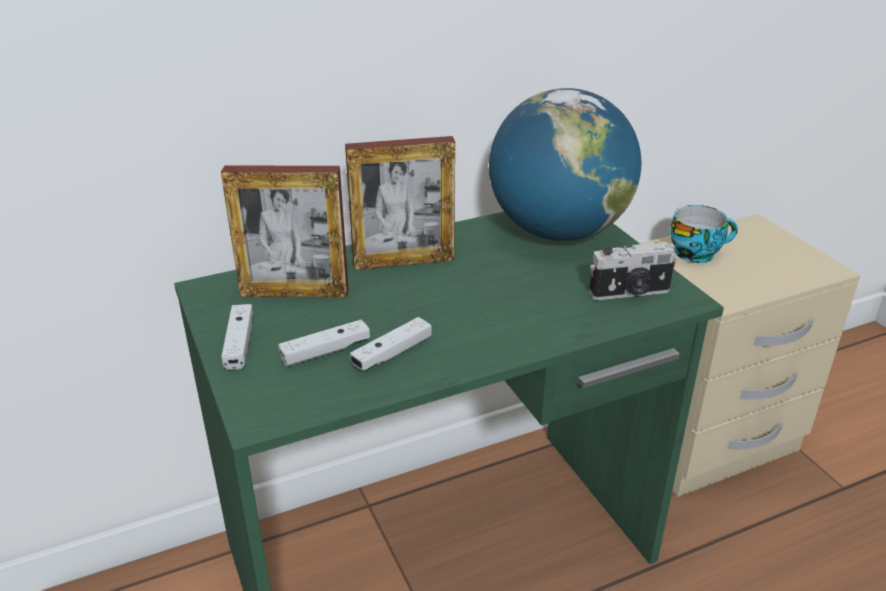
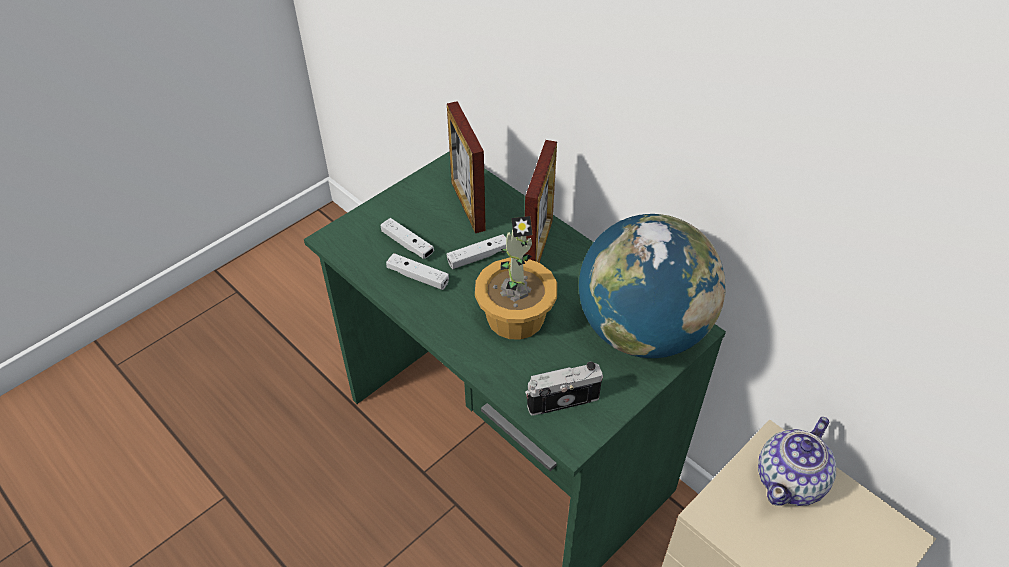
camera: 70 degrees right, 15 degrees up
white game controller [221,304,253,370] -> white game controller moved to [447,234,506,269]
picture frame [345,136,455,270] -> picture frame turned 135 degrees counterclockwise [525,140,557,263]
camera [589,242,677,300] -> camera turned 105 degrees clockwise [525,362,603,416]
cup [670,205,738,263] -> teapot [758,417,836,506]
none -> potted plant [475,216,557,340]

